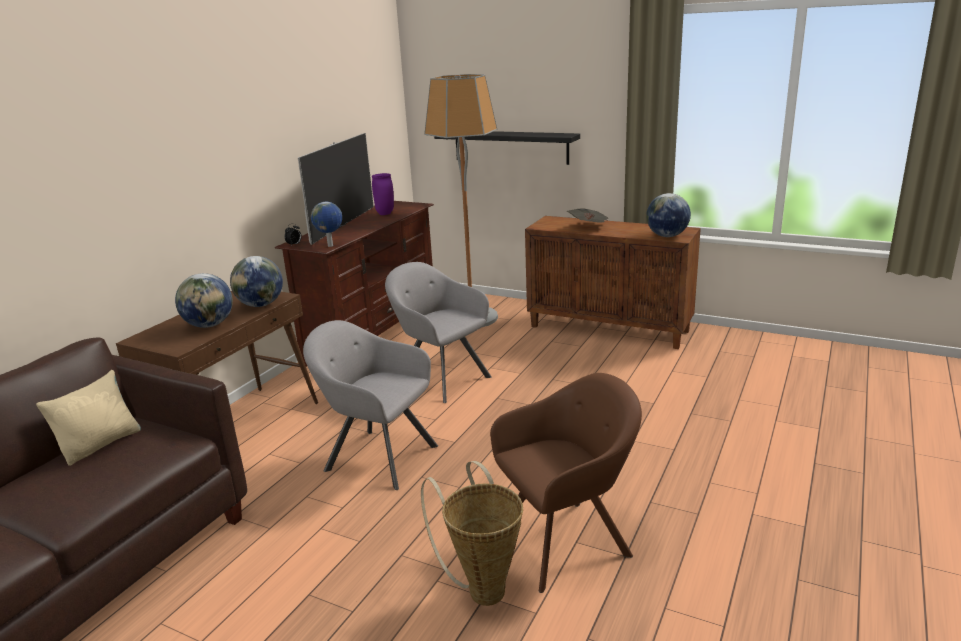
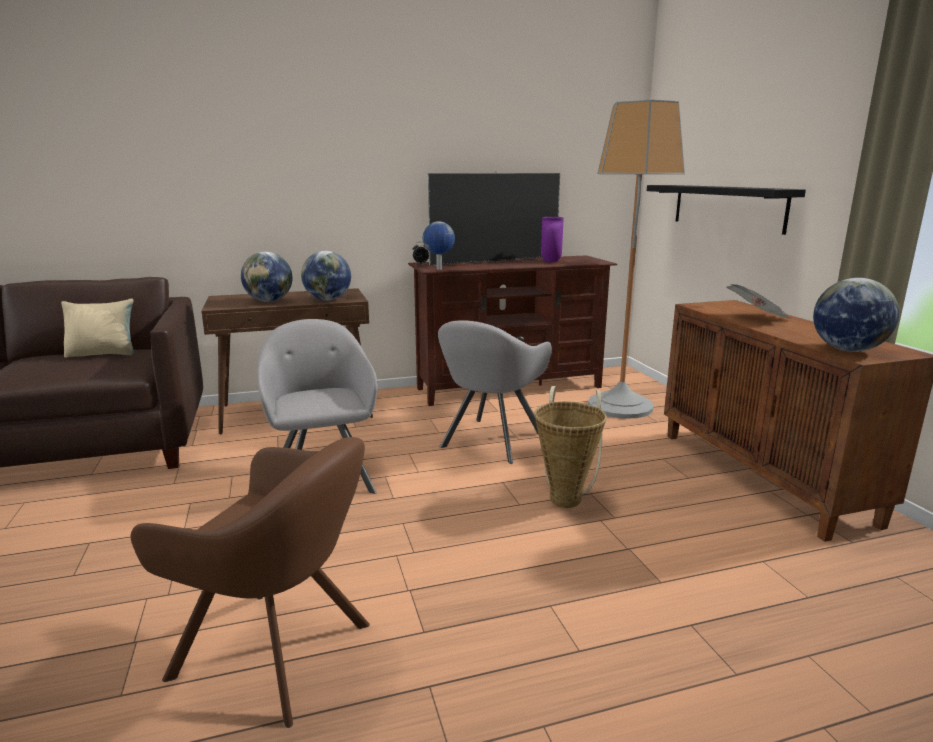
camera: 45 degrees right, 5 degrees down
grey armchair [385,262,492,403] -> grey armchair turned 150 degrees counterclockwise [438,320,552,464]
basket [421,461,523,606] -> basket moved to [534,386,606,508]

